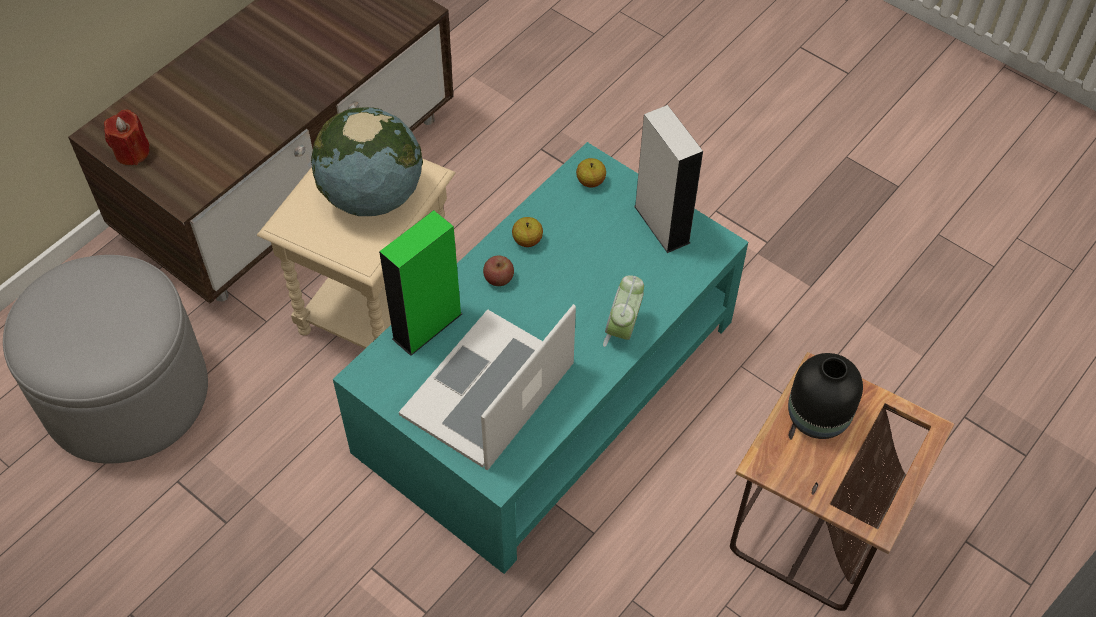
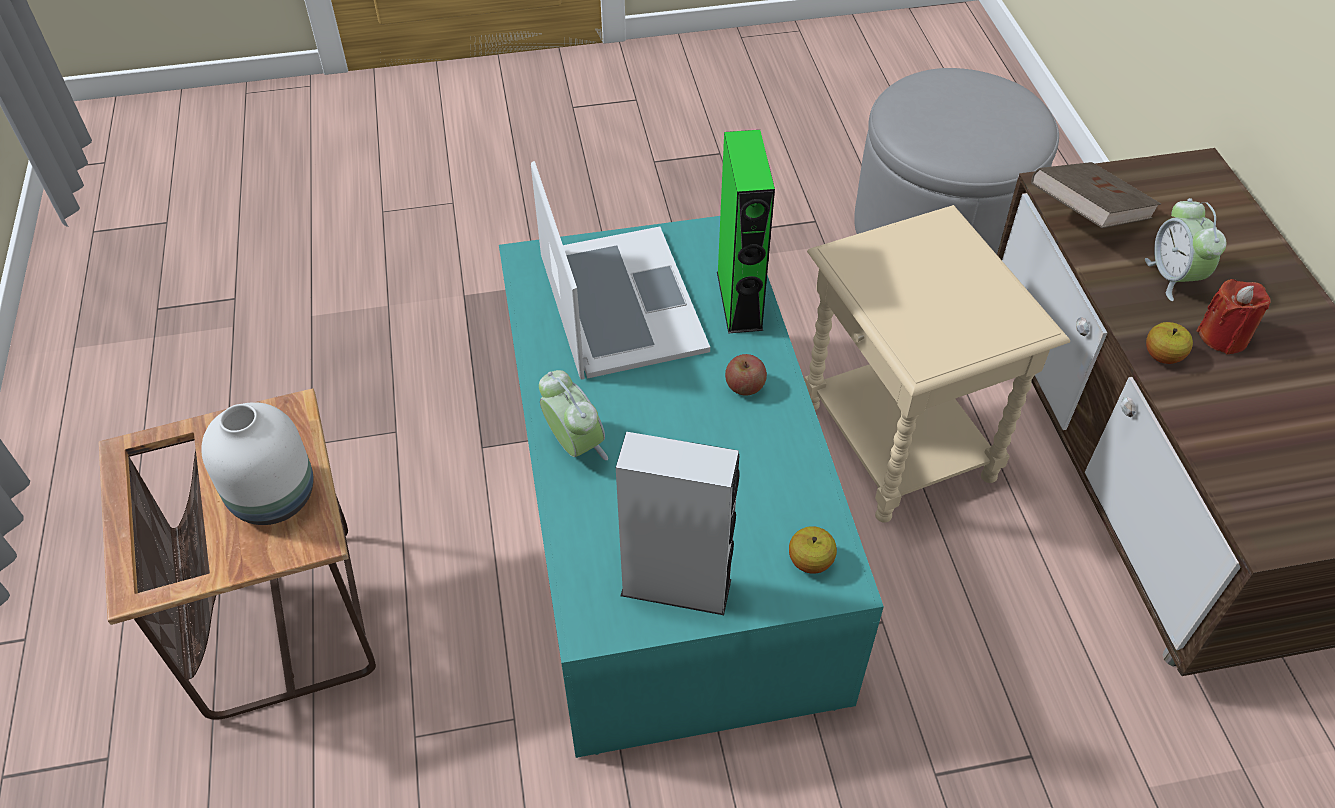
camera: 130 degrees right, 5 degrees down
red candle [104,109,150,165] -> red candle moved to [1197,279,1271,355]
globe [311,107,423,216] -> none
apple [512,217,543,247] -> apple moved to [1146,322,1193,364]
black vase [788,353,863,439] -> white vase [201,402,314,525]
none -> brown book [1031,162,1161,228]
none -> alarm clock [1145,198,1226,301]

